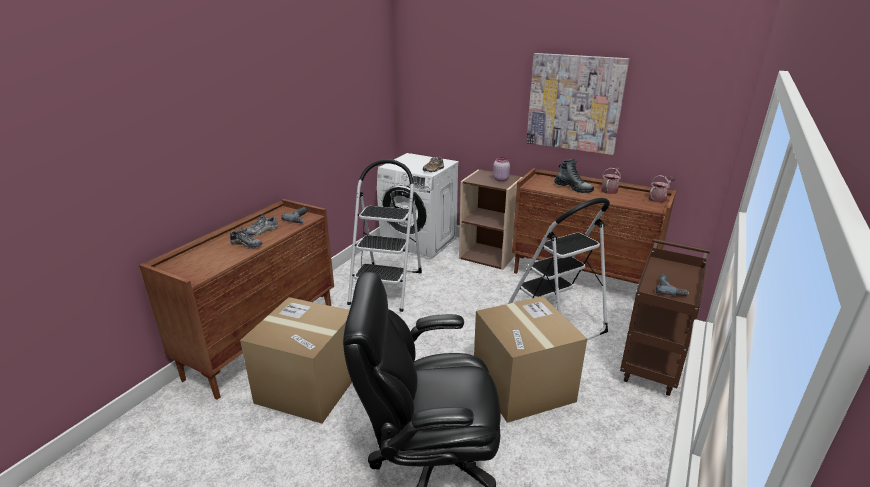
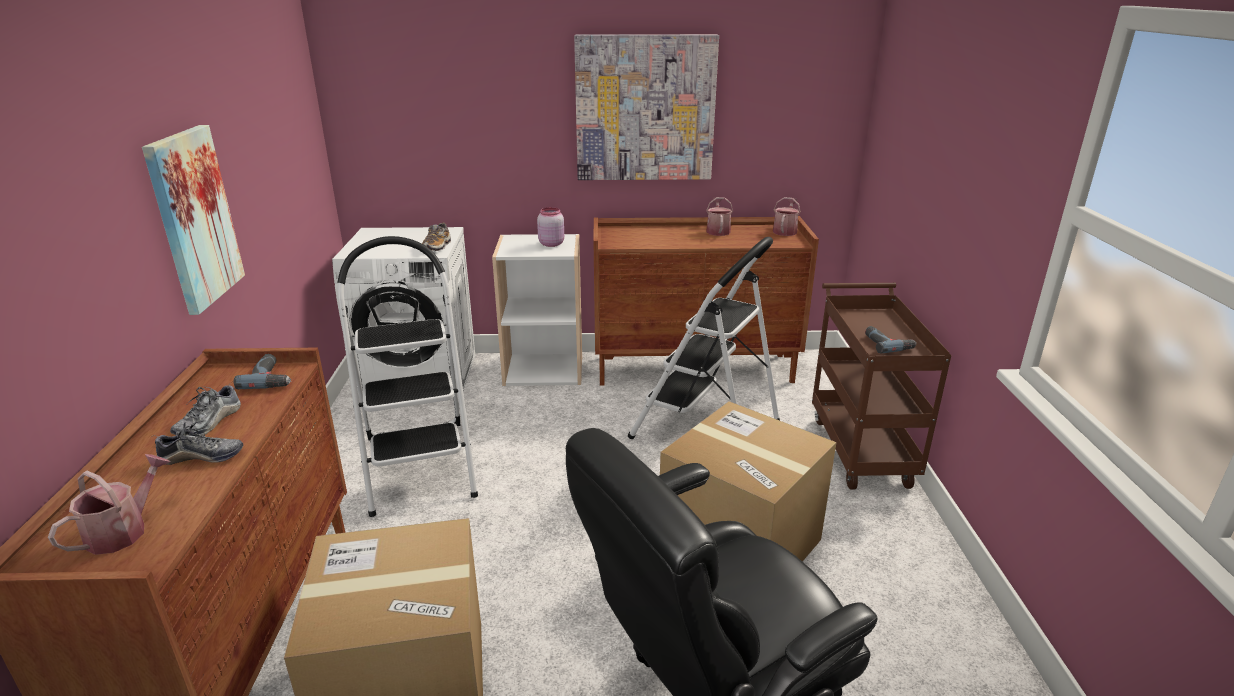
camera: 30 degrees left, 0 degrees up
brown bookcase [459,169,522,270] -> white bookcase [492,234,582,386]
boot [554,159,594,193] -> none
none -> watering can [48,454,170,555]
none -> picture [142,125,245,315]

